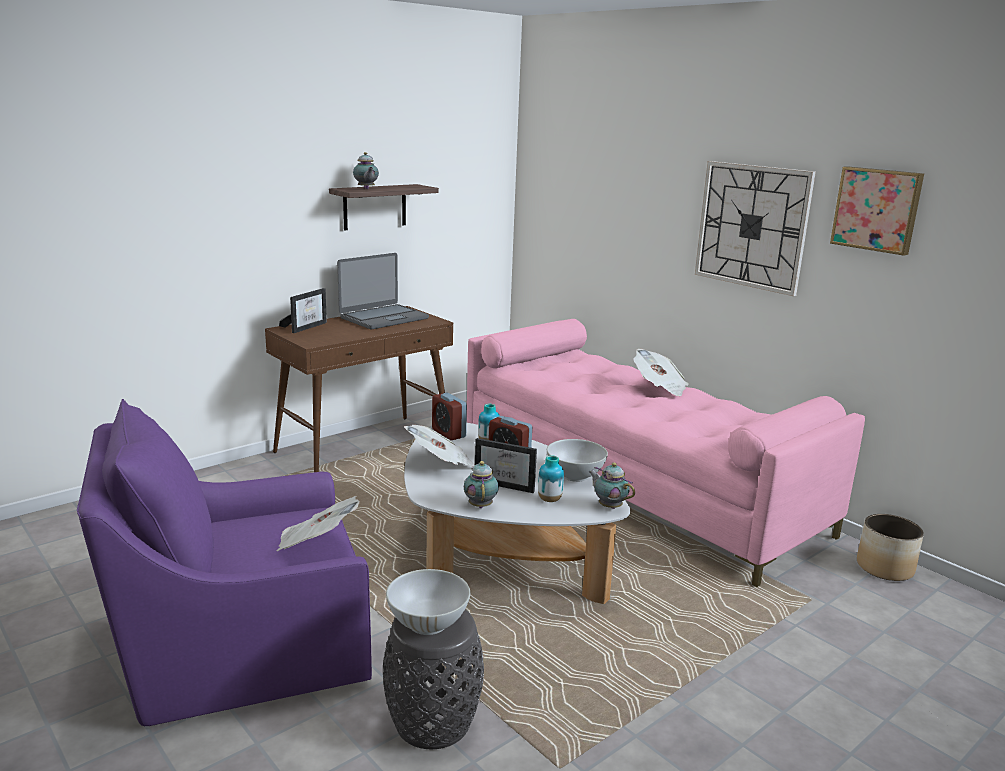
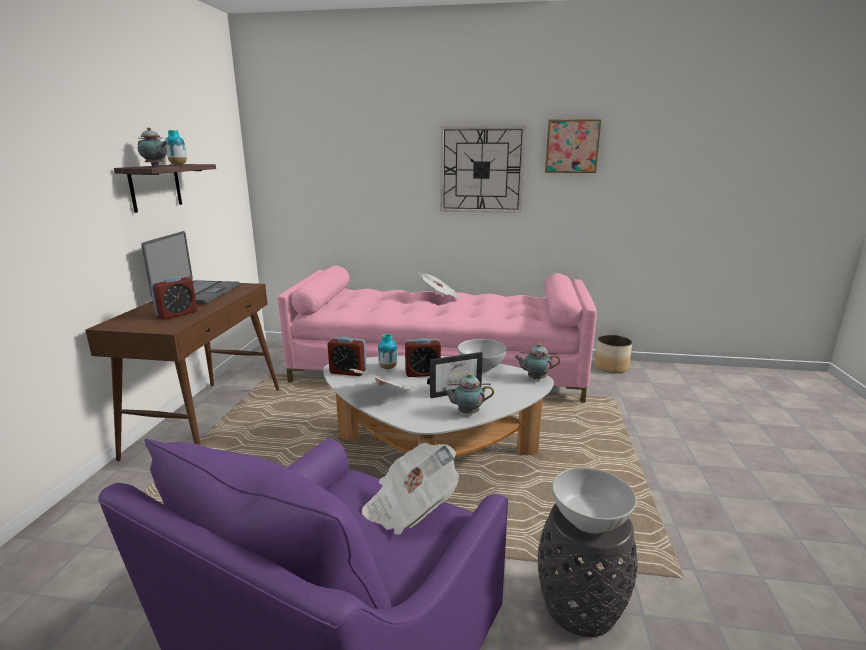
camera: 40 degrees left, 0 degrees up
picture frame [279,288,327,333] -> none
teapot [464,461,499,508] -> teapot turned 45 degrees counterclockwise [442,373,494,414]
vase [538,455,564,502] -> vase moved to [165,130,187,165]
none -> alarm clock [150,276,197,320]

